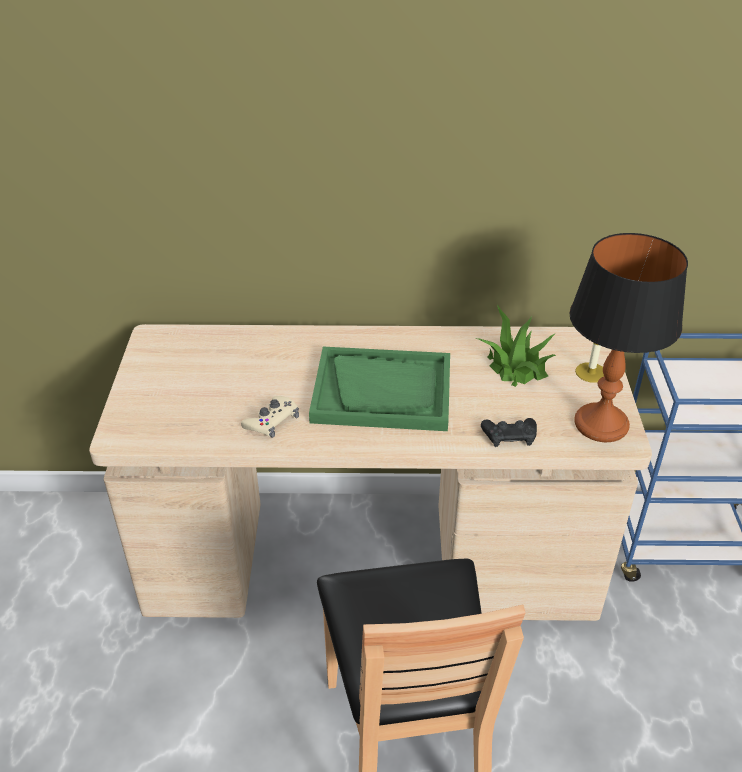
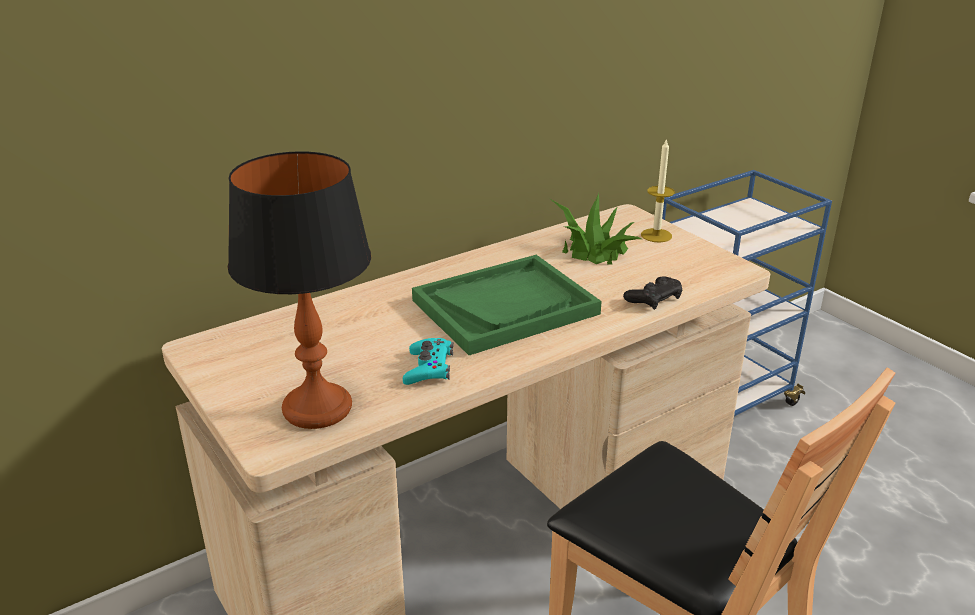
camera: 35 degrees left, 10 degrees down
beige game controller [241,396,299,438] -> turquoise game controller [403,338,453,385]
table lamp [570,233,688,442] -> table lamp moved to [228,151,371,429]

